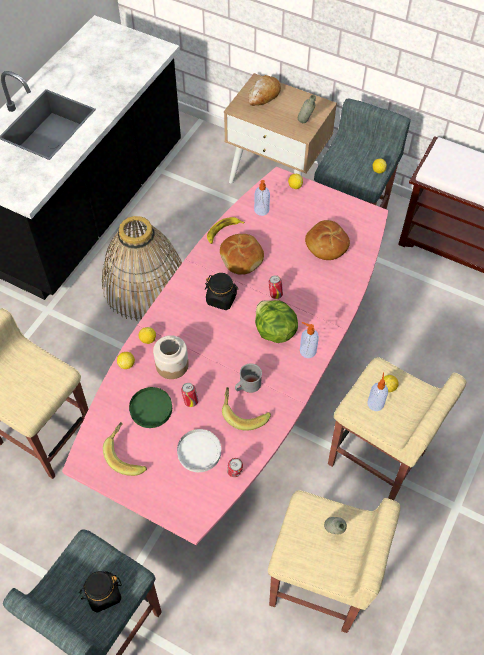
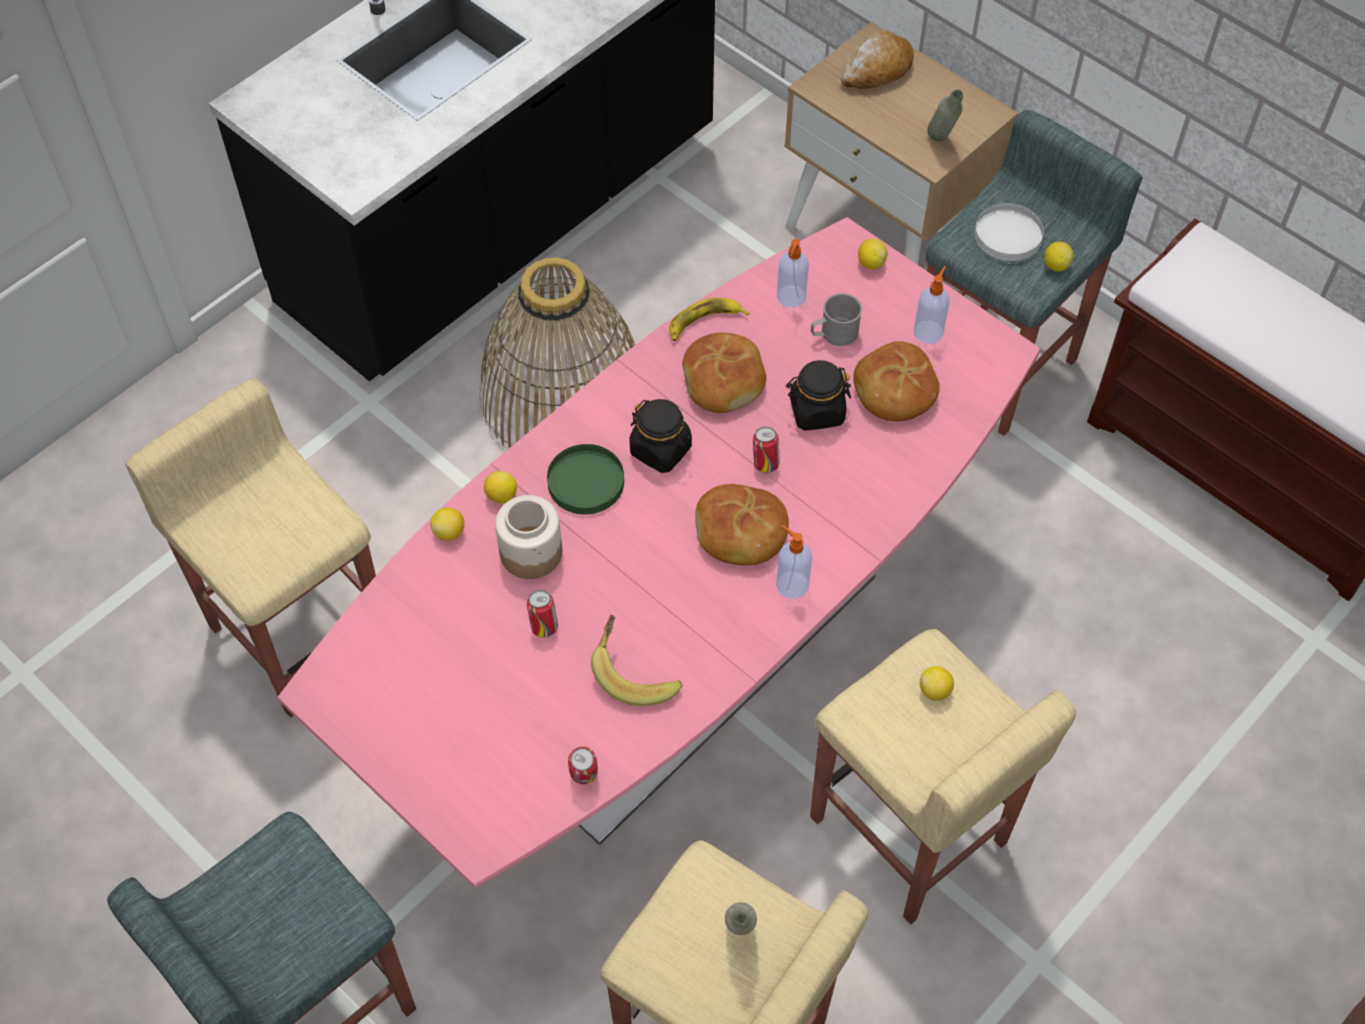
camera: 15 degrees right, 0 degrees up
black jar [79,571,122,612] -> black jar moved to [786,360,851,431]
banana [103,422,147,476] -> none
green plate [129,387,172,428] -> green plate moved to [547,444,624,515]
white plate [177,429,221,472] -> white plate moved to [974,203,1044,261]
grey mug [235,363,262,393] -> grey mug moved to [811,293,862,346]
lettuce [255,300,298,343] -> bread [695,484,789,566]
soap dispenser [367,373,388,411] -> soap dispenser moved to [914,266,950,344]

